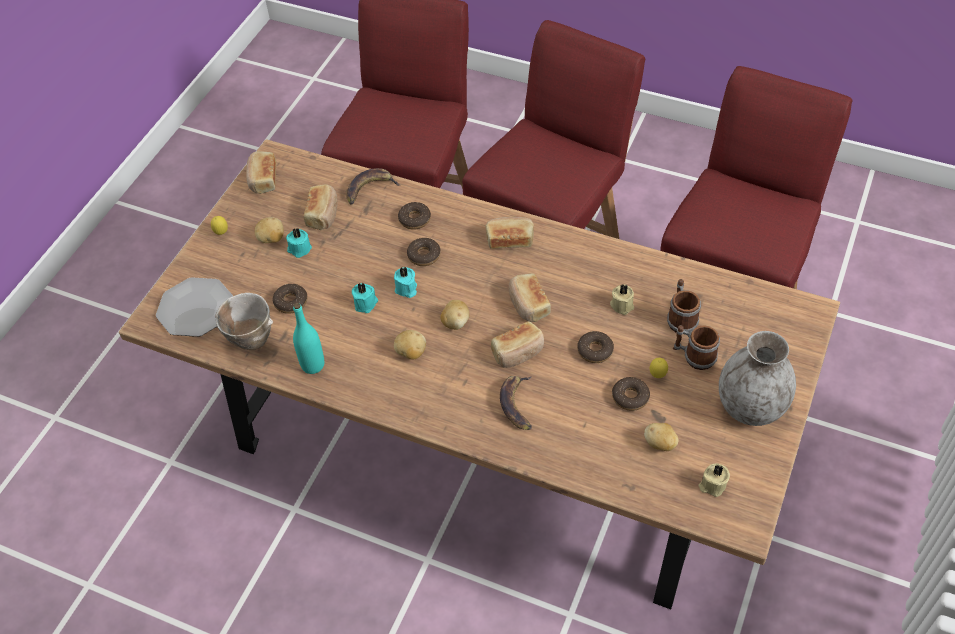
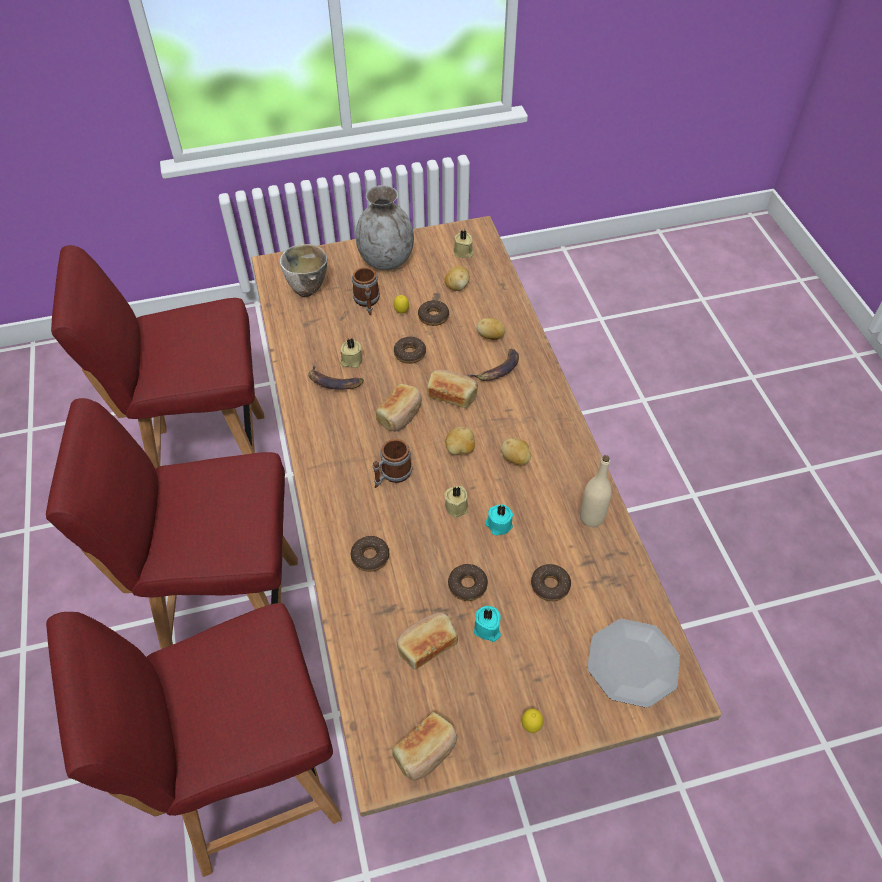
camera: 130 degrees left, 0 degrees up
bowl [215,293,273,350] -> bowl moved to [280,244,327,297]
potato [255,217,284,243] -> potato moved to [477,318,505,340]
turquoise bottle [293,303,324,374] -> beige bottle [580,455,612,527]
banana [346,168,400,205] -> banana moved to [308,365,364,390]
turquoise candle [394,266,417,298] -> beige candle [445,486,468,518]
donut [407,238,441,266] -> donut moved to [448,564,488,601]
bread [486,217,534,249] -> none
mug [667,279,701,333] -> mug moved to [373,439,413,488]

